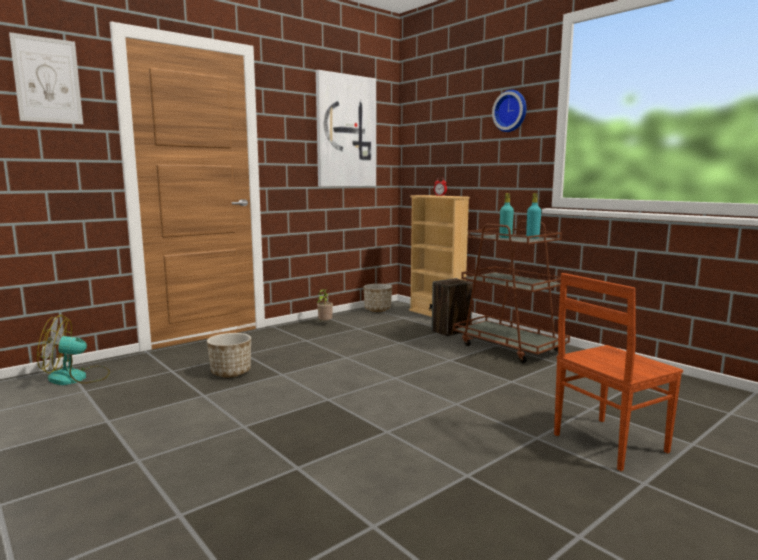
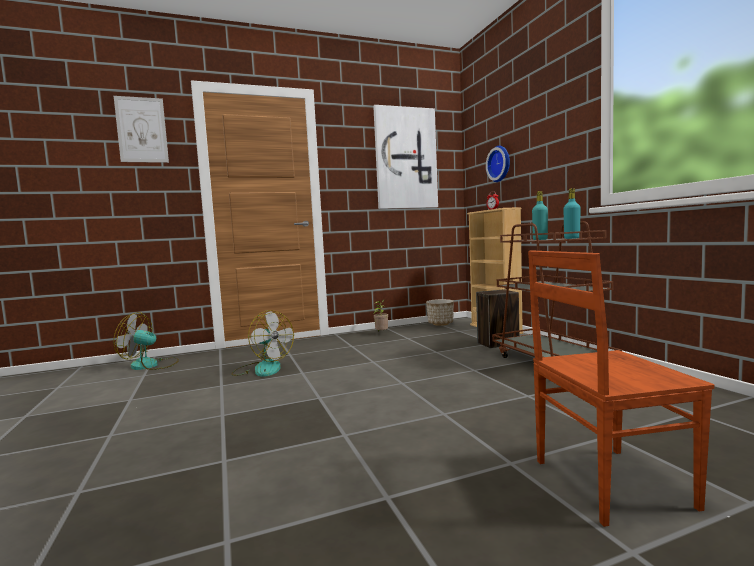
camera: 20 degrees right, 5 degrees down
planter [207,333,251,377] -> fan [231,310,294,377]
wall clock [492,90,527,132] -> wall clock moved to [486,146,510,182]

